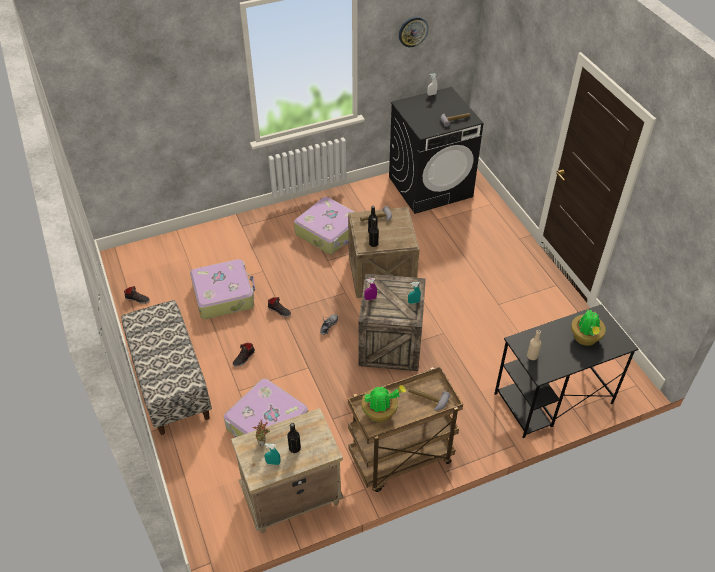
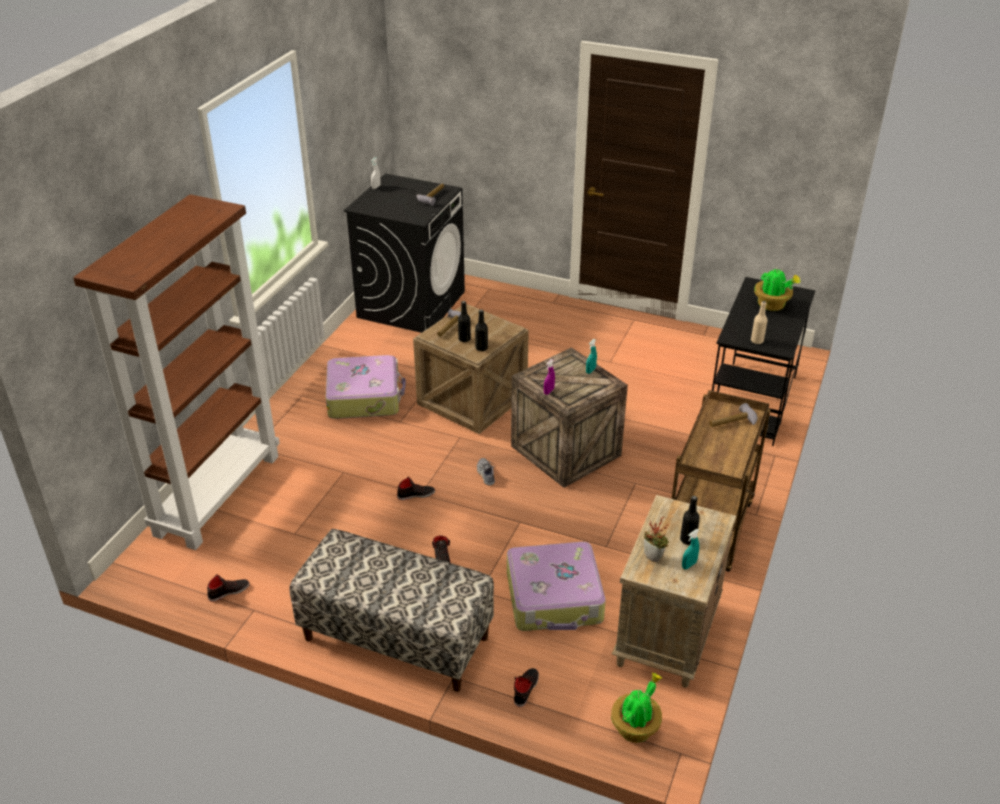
camera: 45 degrees left, 10 degrees down
suitcase [190,259,255,319] -> none
potted plant [361,385,406,422] -> potted plant moved to [611,672,662,742]
wall clock [399,17,428,47] -> none
none -> brown bookcase [73,194,280,550]
none -> black shoe [514,668,539,707]

